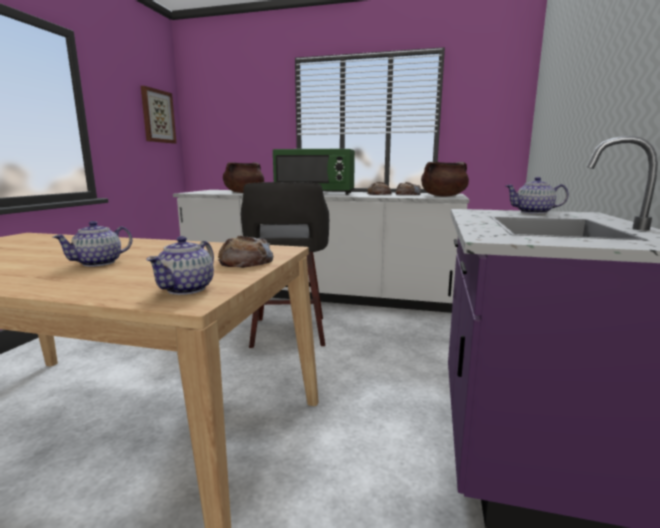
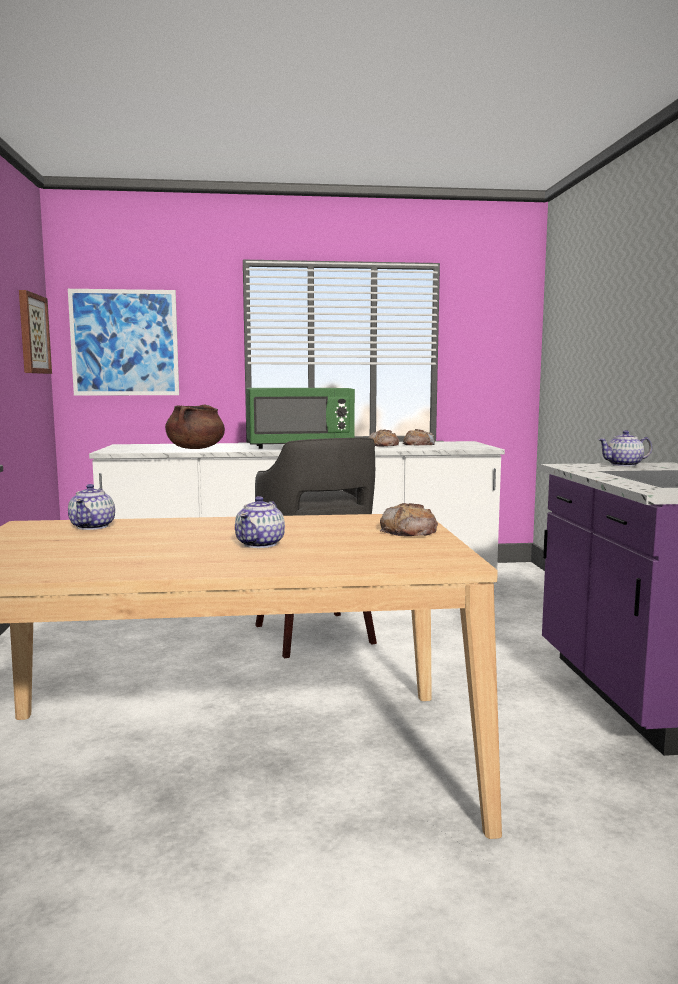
camera: 20 degrees left, 5 degrees down
teapot [146,236,214,295] -> teapot moved to [68,484,115,530]
brown cooking pot [421,162,469,197] -> none
none -> picture [68,289,179,395]

